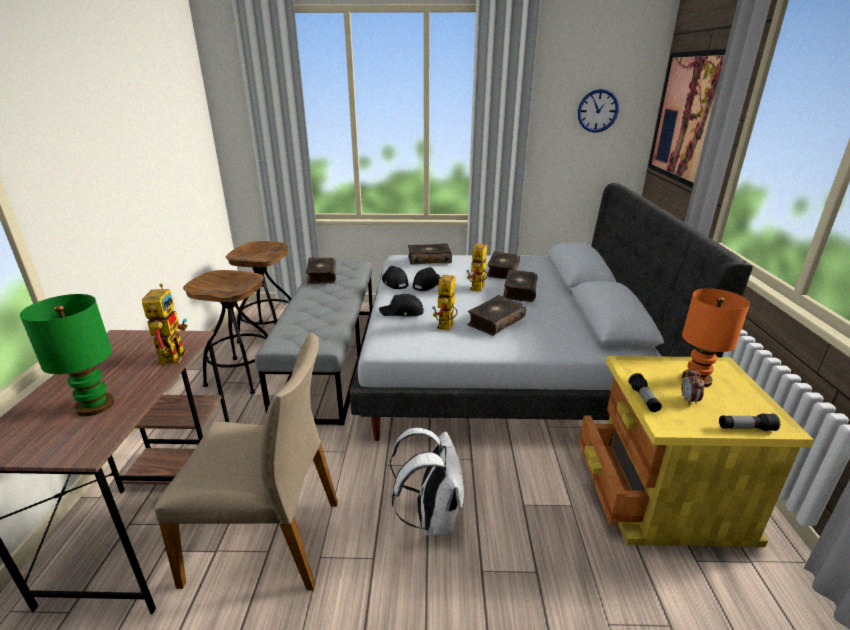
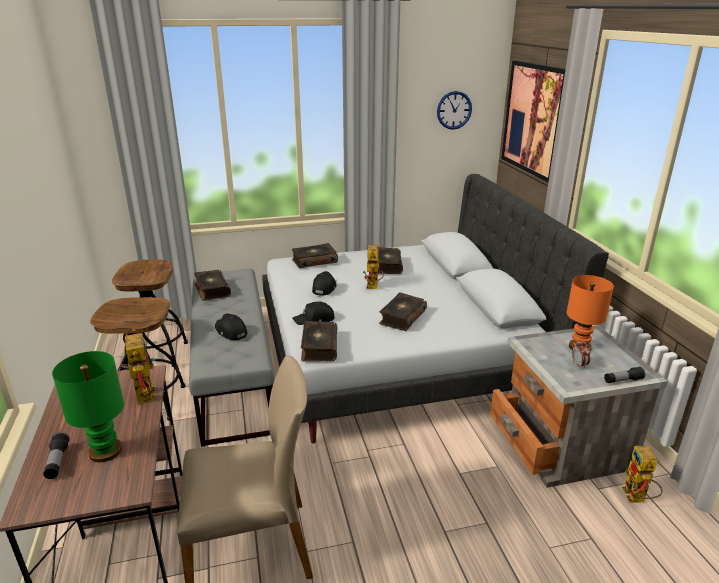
camera: 15 degrees left, 0 degrees up
black cap [382,266,409,289] -> black cap moved to [215,313,247,340]
white backpack [390,428,464,536] -> none
toy robot [432,275,458,330] -> toy robot moved to [622,446,663,503]
book [503,269,537,302] -> book moved to [301,321,337,362]
yellow nightstand [579,356,814,547] -> grey nightstand [490,325,668,488]
flashlight [628,373,662,412] -> flashlight moved to [43,432,70,479]

